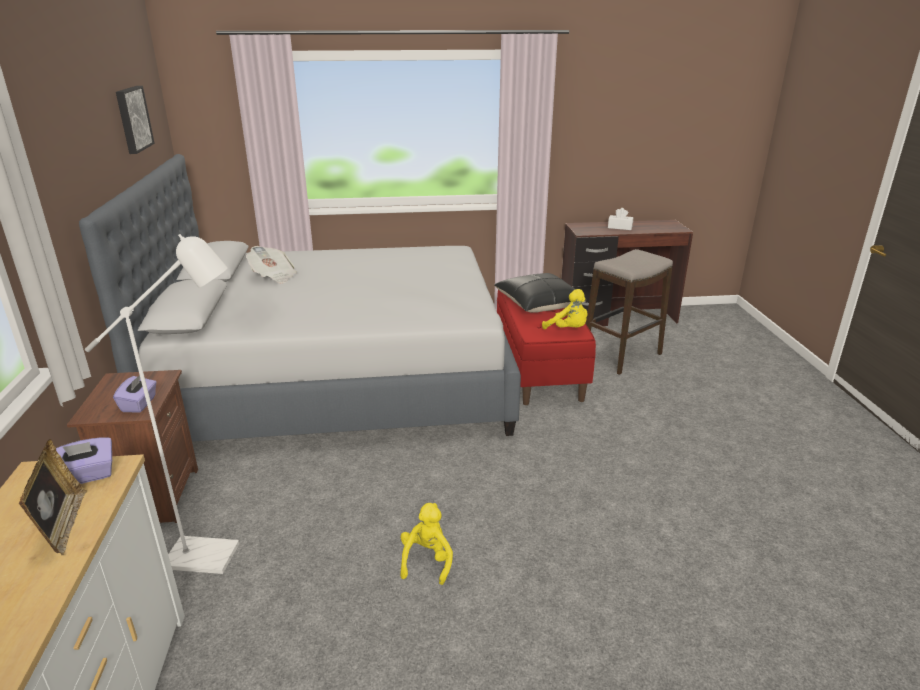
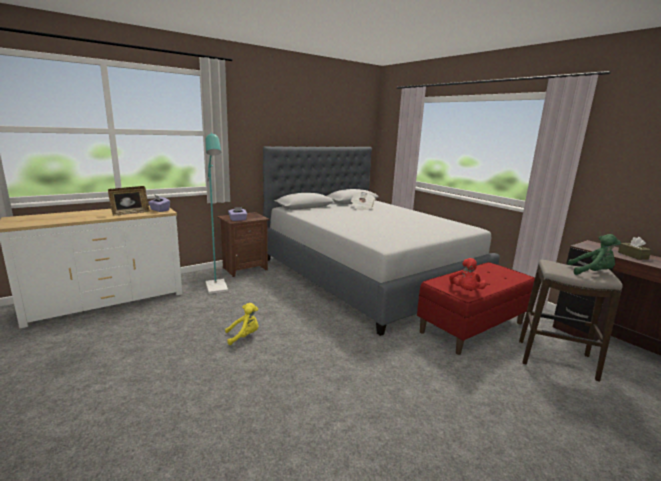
camera: 60 degrees right, 10 degrees down
white floor lamp [85,234,239,574] -> turquoise floor lamp [206,132,228,294]
picture [116,86,155,154] -> none
black pillow [494,273,587,313] -> none
yellow plush toy [542,289,588,329] -> red plush toy [449,258,487,290]
white tissue box [608,208,633,230] -> brown tissue box [618,237,651,260]
none -> green plush toy [567,234,621,275]

